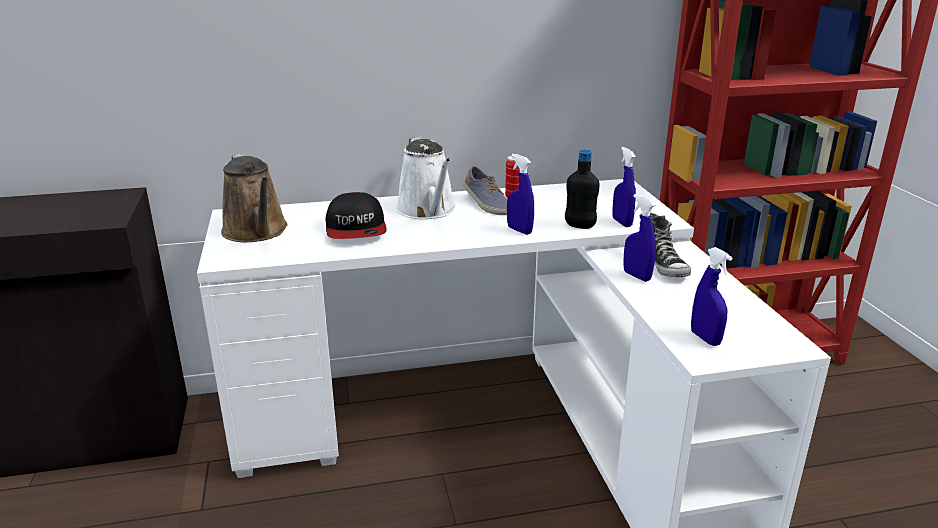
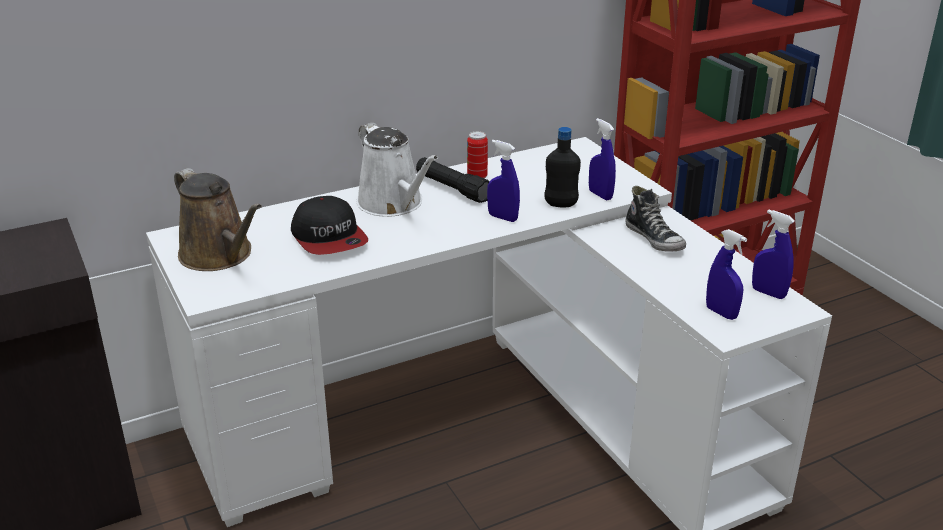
camera: 15 degrees left, 5 degrees up
shoe [464,166,507,215] -> black flashlight [416,157,489,203]
blue spray bottle [623,194,656,282] -> blue spray bottle moved to [752,210,795,299]

